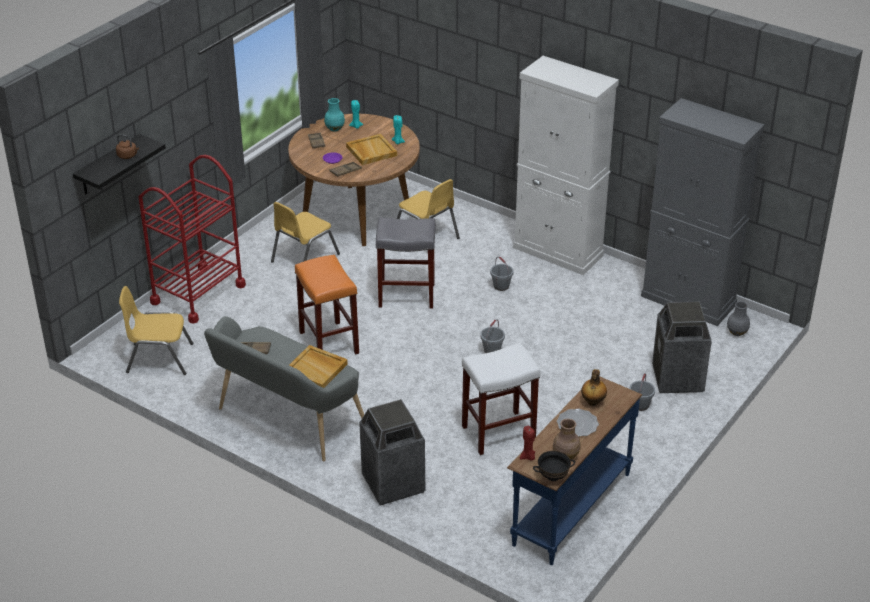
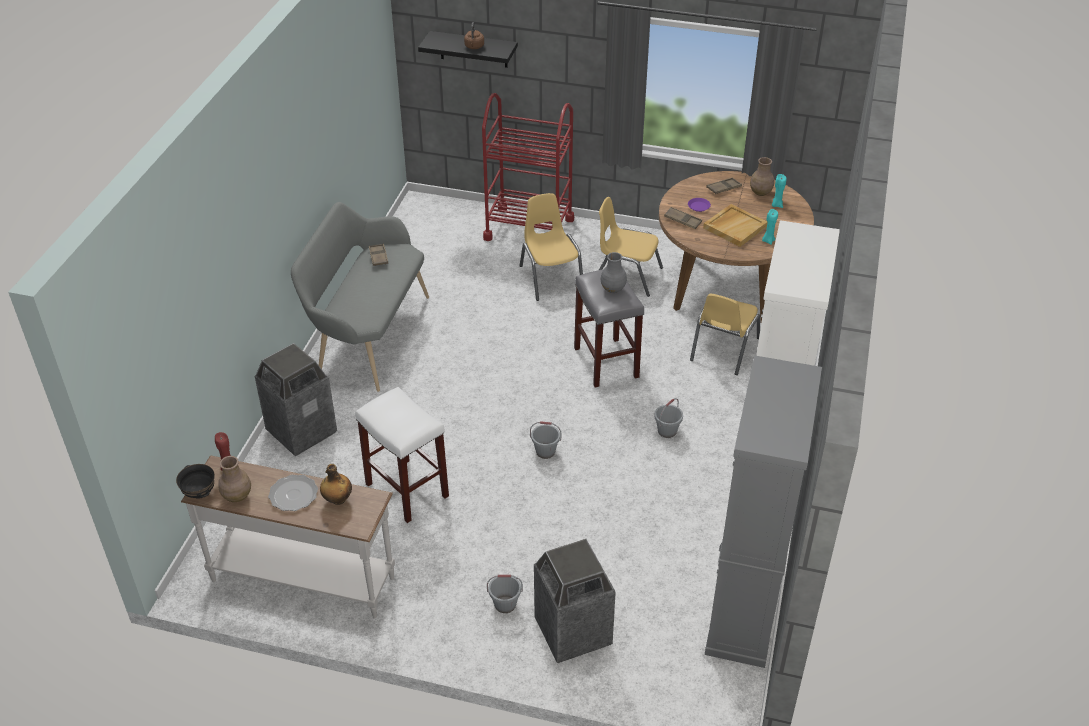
camera: 70 degrees right, 5 degrees up
yellow chair [119,286,193,375] -> yellow chair moved to [519,193,583,301]
beige tray [289,345,348,388] -> none
orange stool [295,255,359,354] -> none
turquoise vase [324,98,345,131] -> brown vase [750,157,774,196]
blue console table [507,377,642,565] -> white console table [181,455,395,619]
grey vase [727,301,750,336] -> grey vase moved to [600,252,627,293]

